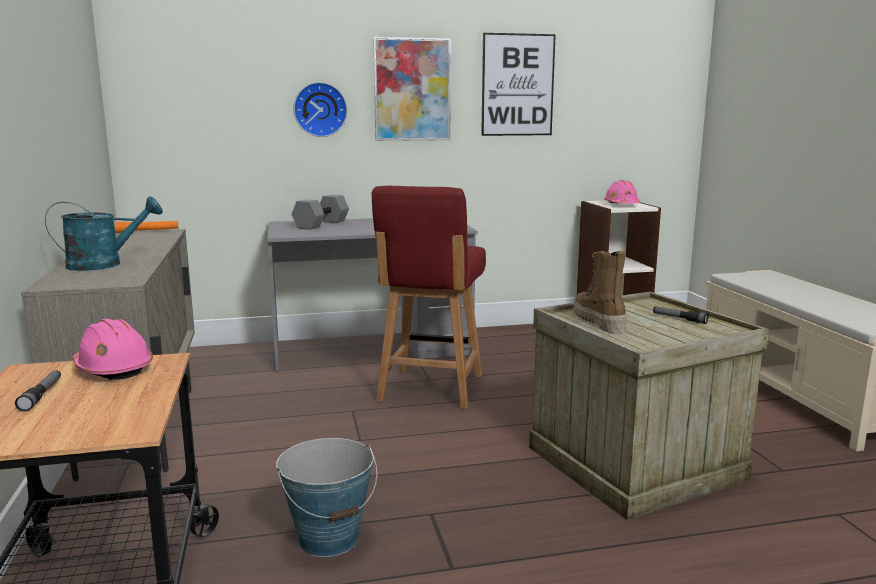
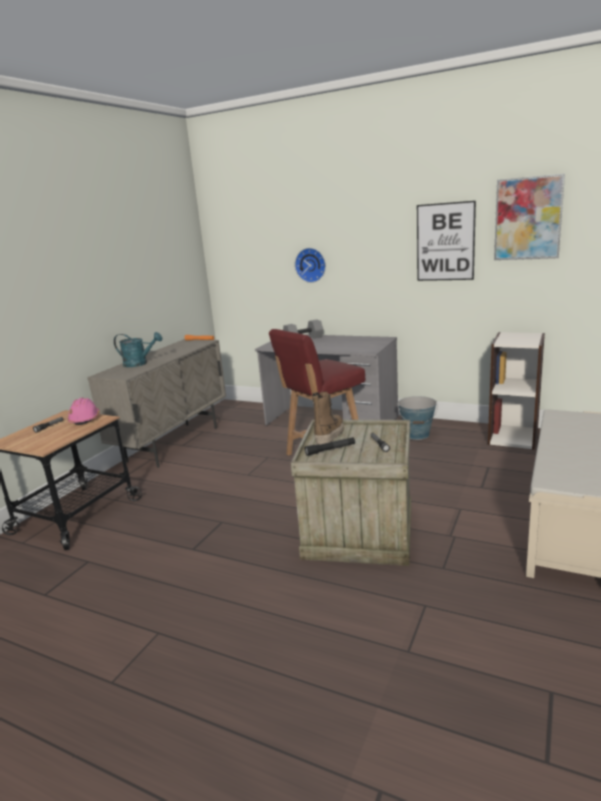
camera: 40 degrees right, 5 degrees up
bucket [276,438,377,557] -> bucket moved to [398,396,437,440]
picture [373,37,451,141] -> picture moved to [494,174,565,260]
pink hard hat [604,180,641,204] -> none
none -> black flashlight [305,437,355,456]

